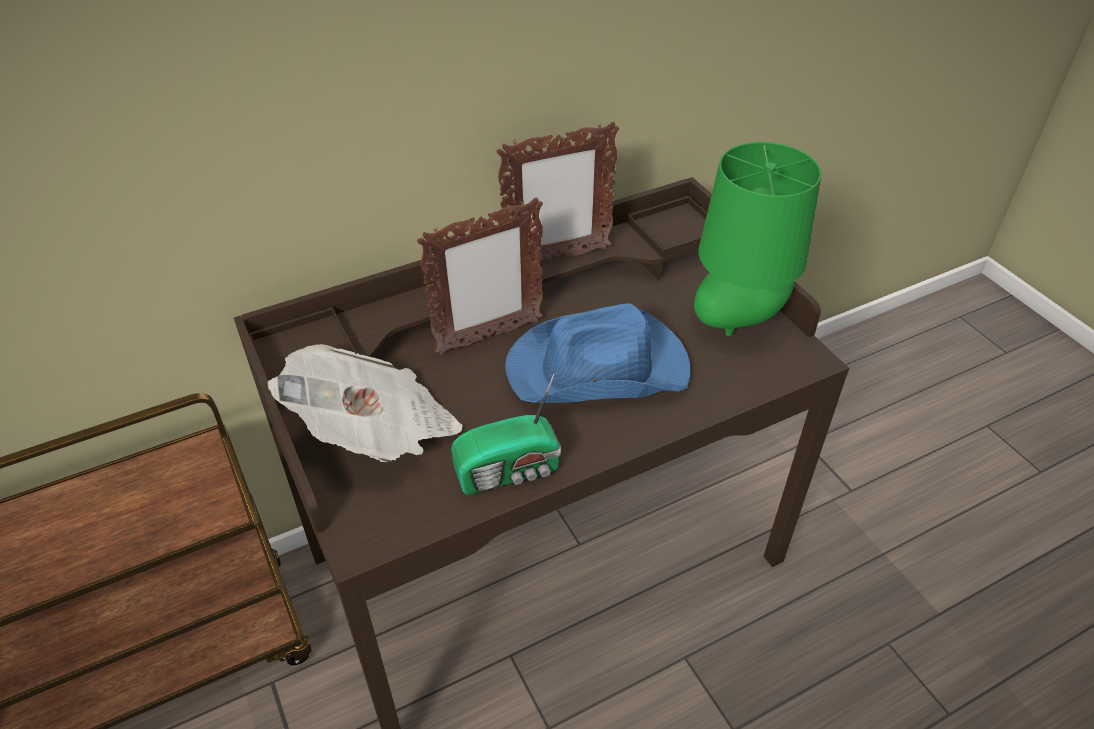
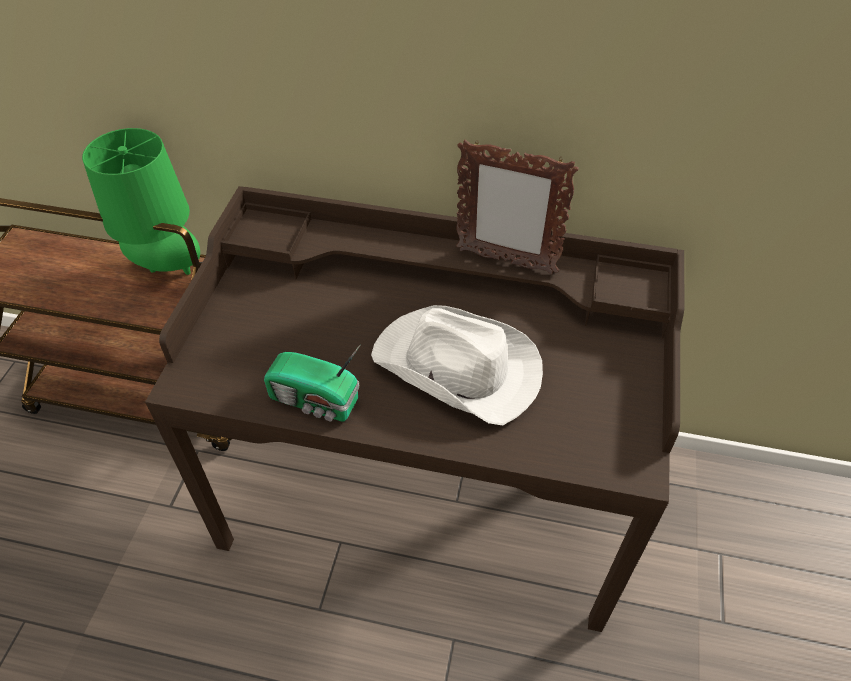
camera: 40 degrees right, 5 degrees up
newspaper [267,344,462,462] -> none
picture frame [417,197,543,355] -> none
blue hat [505,303,691,403] -> white hat [371,305,543,425]
green table lamp [694,142,821,336] -> green table lamp moved to [82,128,200,275]

